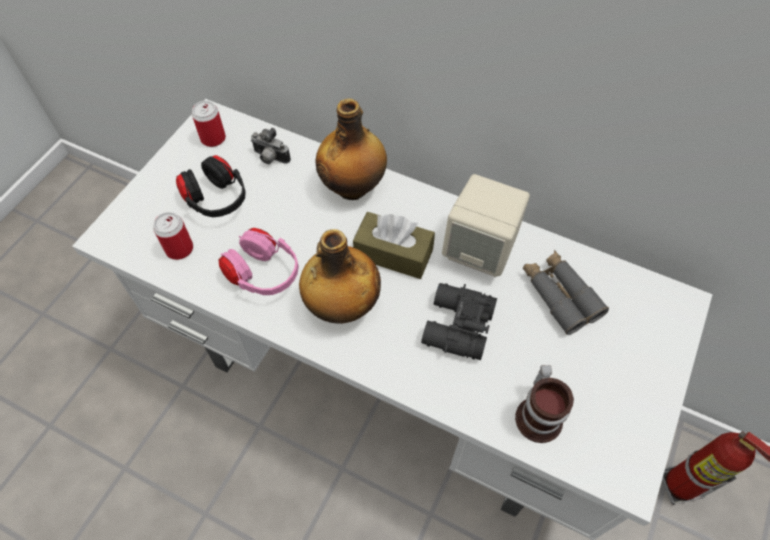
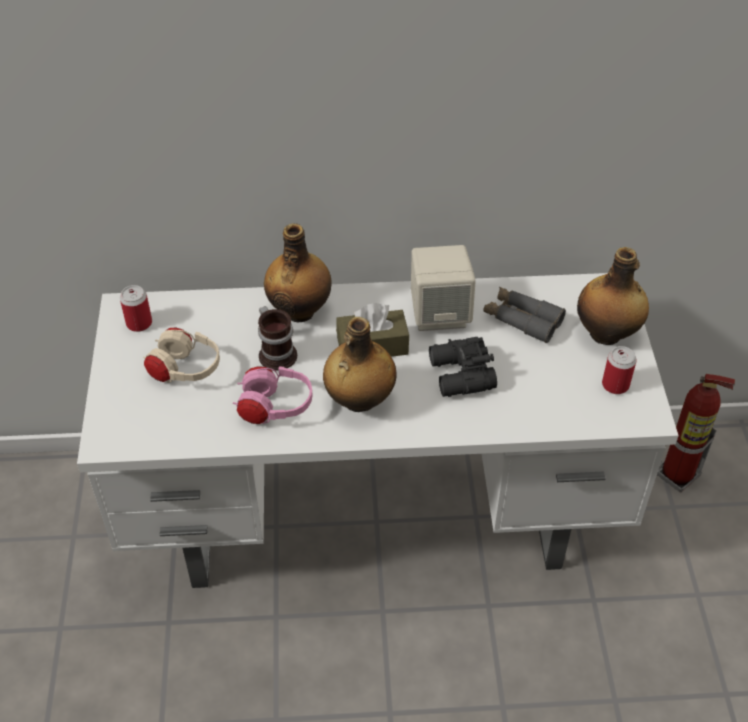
camera: 30 degrees left, 10 degrees down
can [153,212,193,260] -> can moved to [602,346,637,394]
black headphones [176,155,246,217] -> beige headphones [143,327,220,383]
camera [251,128,291,164] -> none
mug [515,365,574,443] -> mug moved to [258,306,297,371]
none -> bottle [577,247,649,345]

